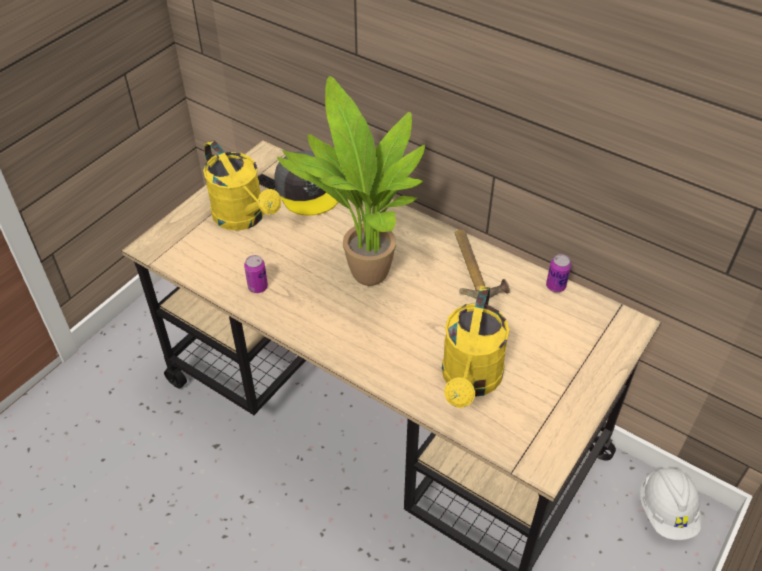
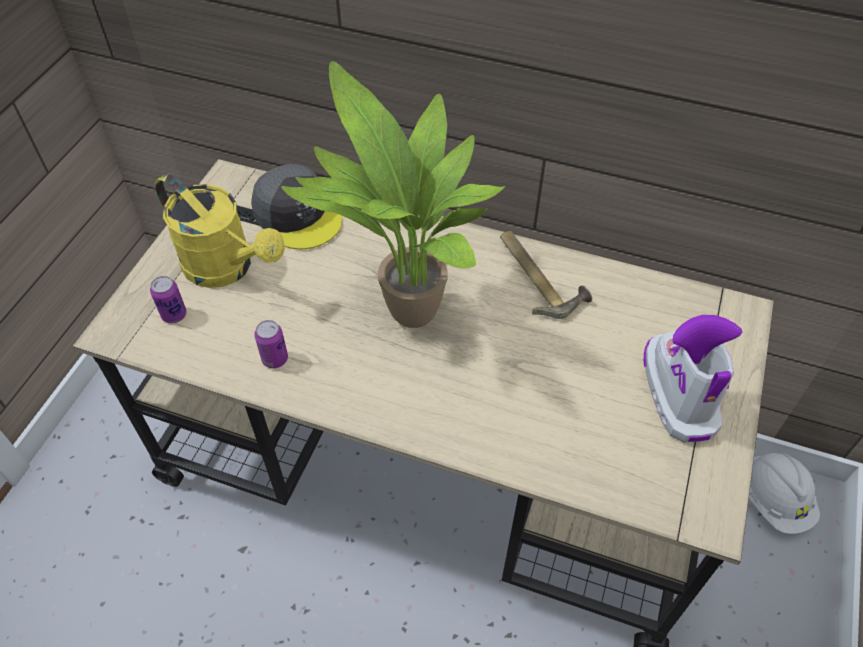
camera: 15 degrees left, 5 degrees up
yellow watering can [442,286,509,408] -> none
can [546,254,571,292] -> can moved to [150,276,187,323]
none -> boot [644,315,742,442]

